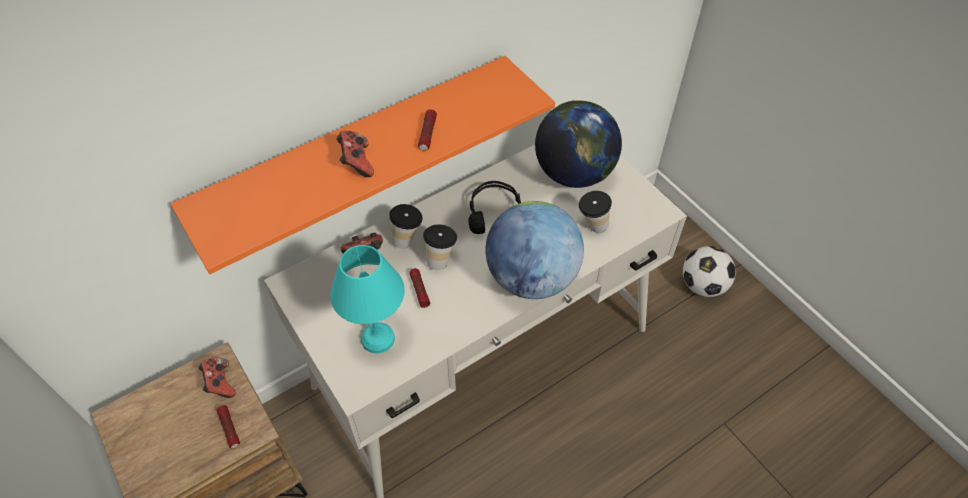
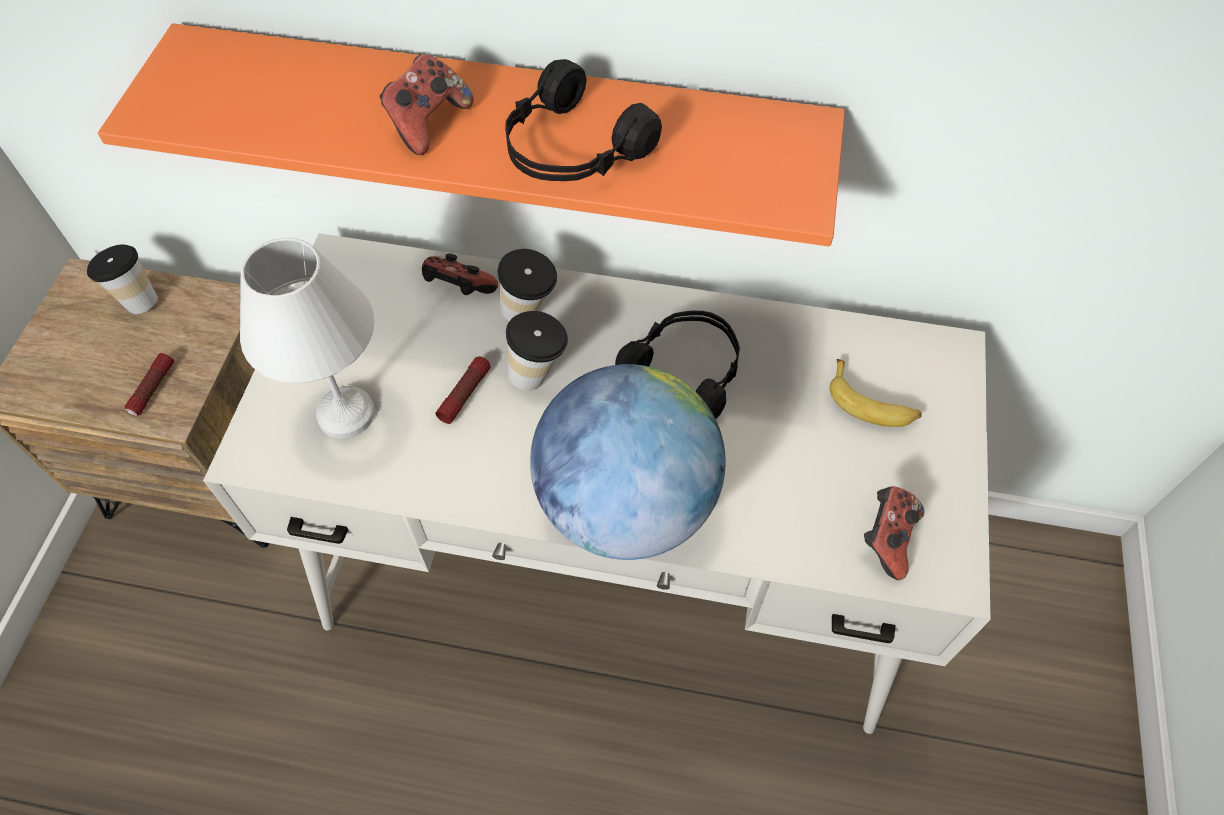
camera: 45 degrees right, 5 degrees up
game controller [198,358,236,398] -> game controller moved to [864,486,924,580]
turquoise table lamp [330,245,405,353] -> white table lamp [240,238,375,439]
flashlight [418,109,437,151] -> black headphones [505,59,662,181]
globe [535,100,622,188] -> banana [829,359,922,427]
cup [579,191,612,233] -> cup moved to [87,244,158,314]
football [683,246,736,297] -> none

